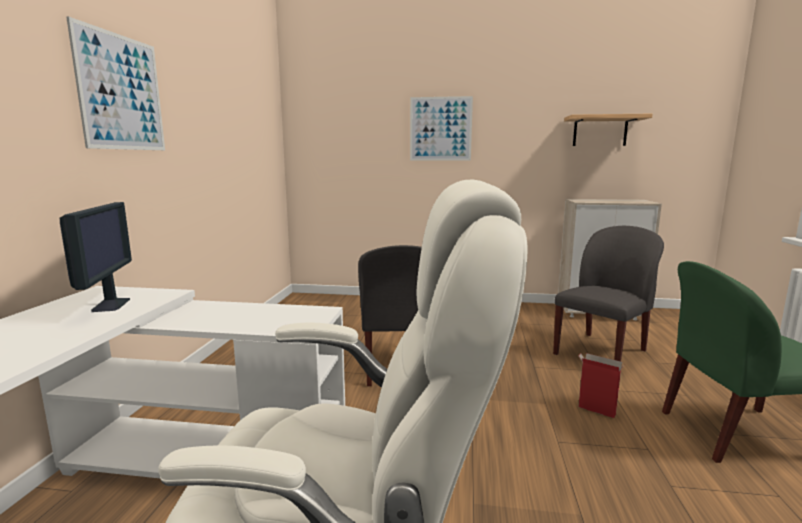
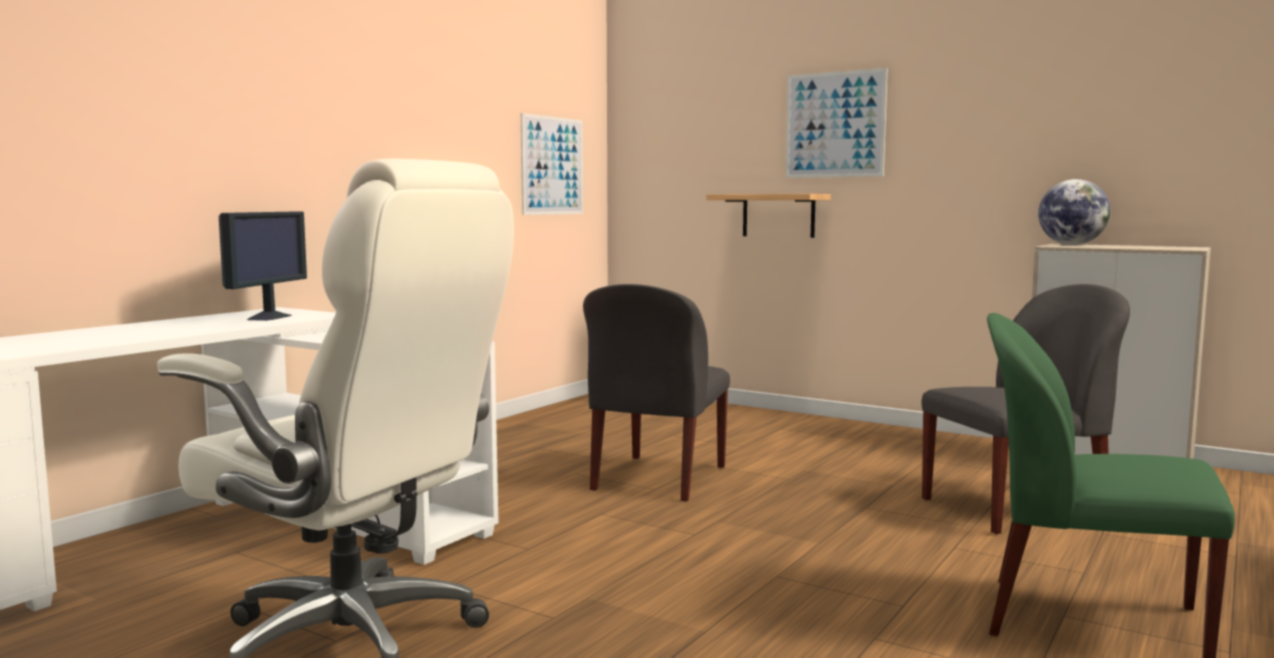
camera: 25 degrees right, 5 degrees down
picture [66,16,165,150] -> picture moved to [521,113,583,215]
shelf [564,114,653,146] -> shelf moved to [706,194,831,238]
cardboard box [578,353,625,418] -> none
none -> globe [1038,179,1110,245]

